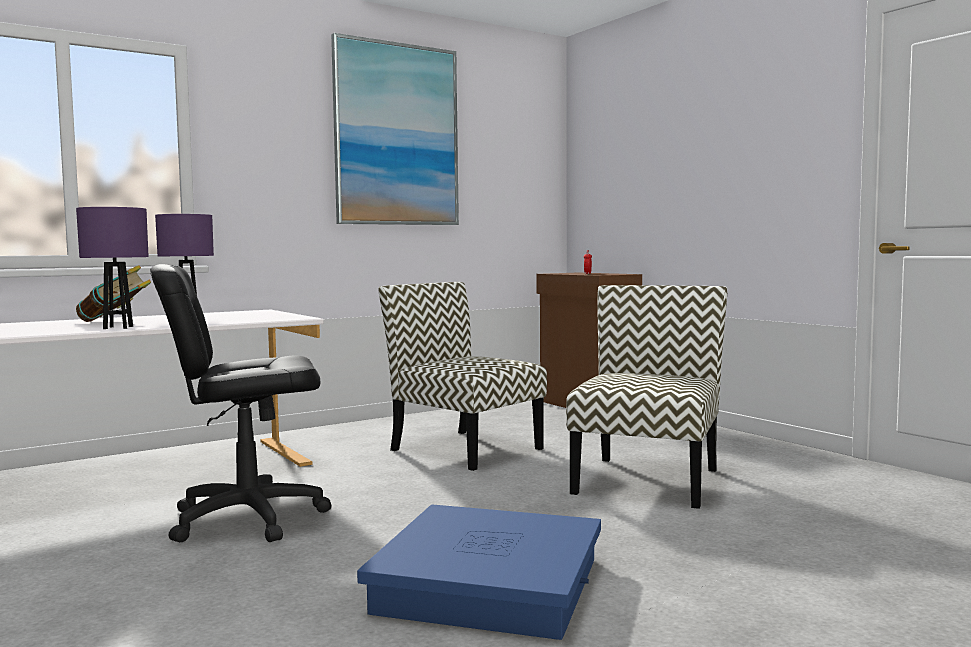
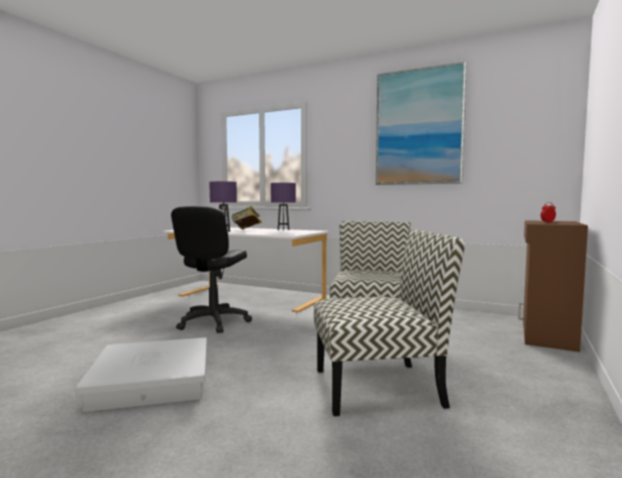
camera: 60 degrees right, 0 degrees up
black office chair [150,264,332,542] -> black office chair turned 120 degrees counterclockwise [171,206,252,333]
blue storage box [357,505,601,640] -> white storage box [75,337,207,412]

